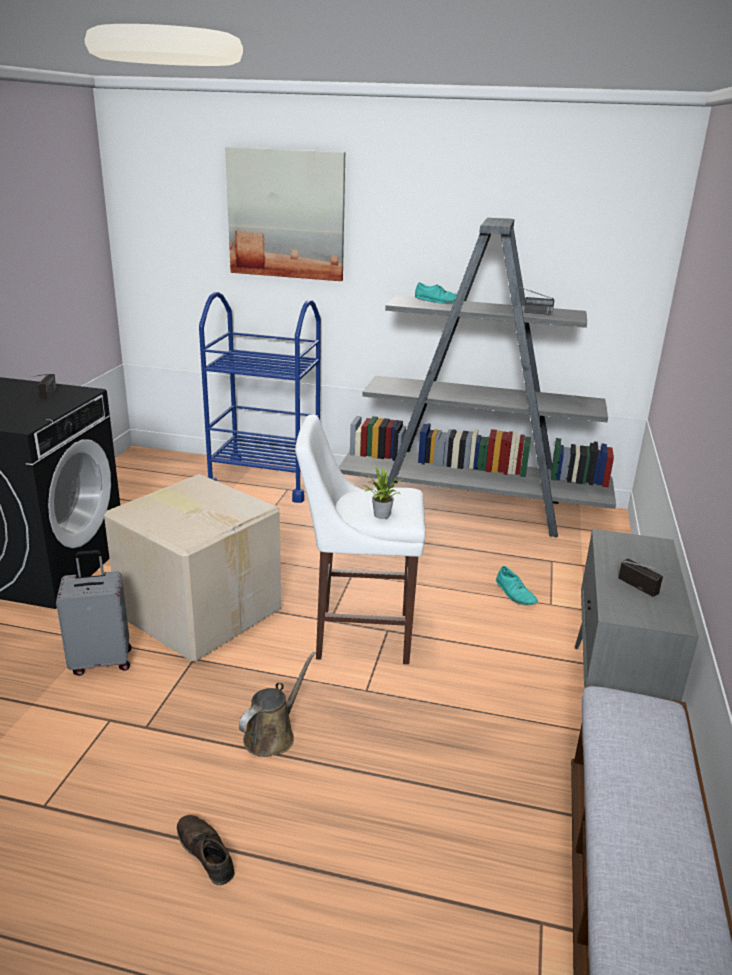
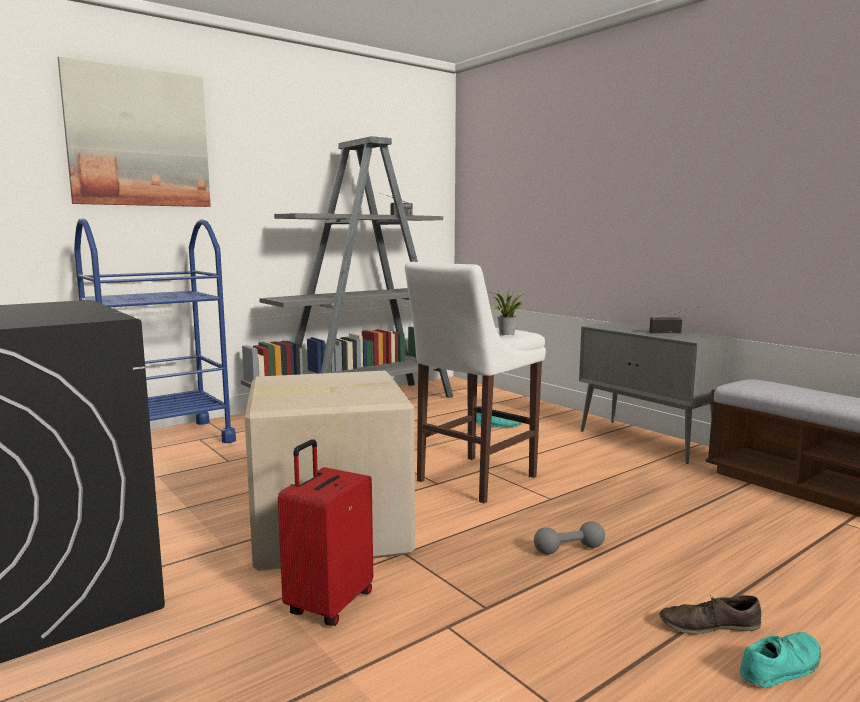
camera: 50 degrees left, 15 degrees down
radio [30,374,58,399] -> none
grey suitcase [56,550,131,676] -> red suitcase [278,439,373,626]
brown watering can [239,652,316,757] -> grey dumbbell [534,521,605,555]
turquoise shoe [415,282,457,304] -> turquoise shoe moved to [740,632,821,687]

